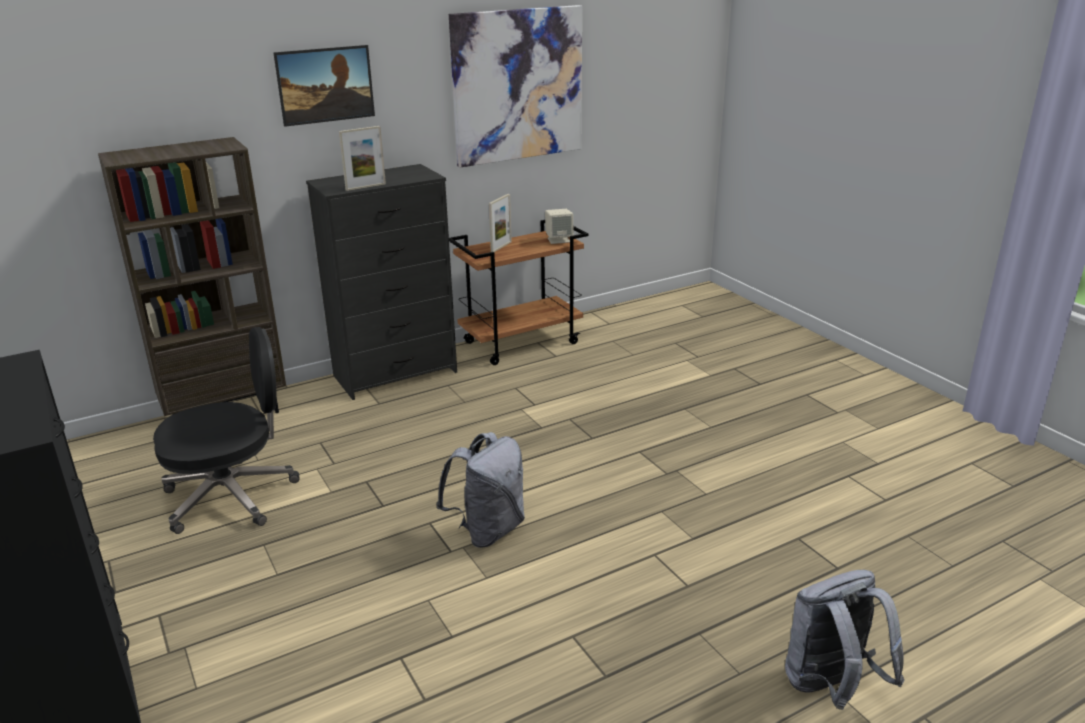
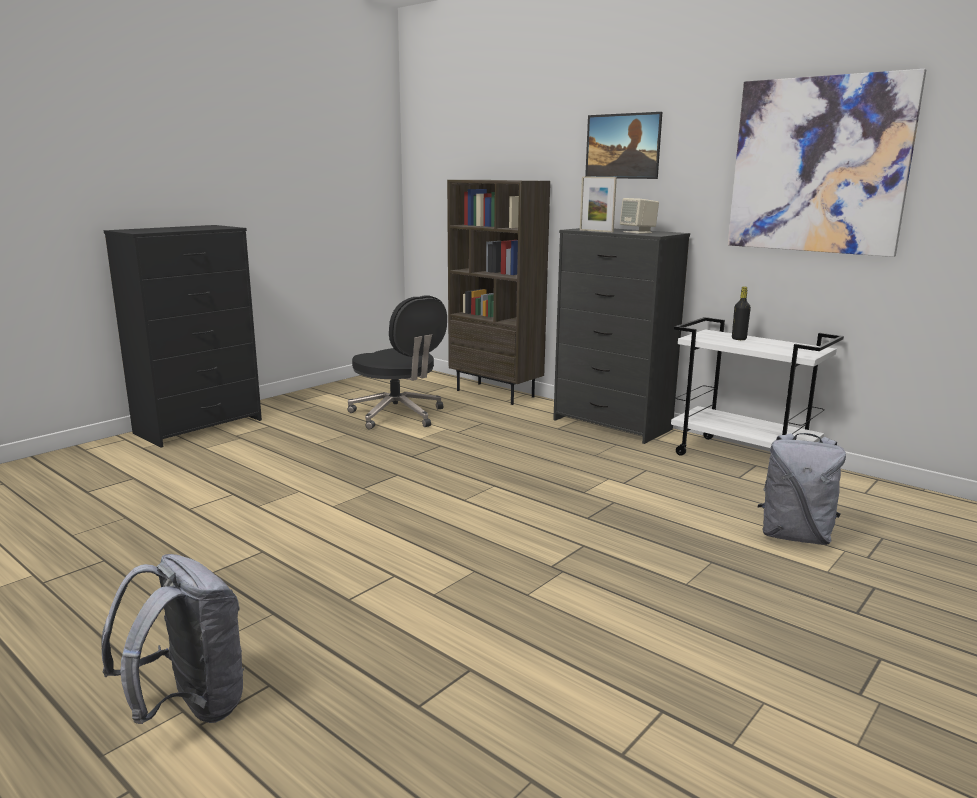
camera: 70 degrees right, 10 degrees down
grey backpack [436,432,525,548] -> grey backpack moved to [758,433,846,545]
brown cart [449,220,589,365] -> white cart [671,317,844,456]
picture frame [489,194,512,252] -> black bottle [732,287,751,340]
beige speaker [545,209,574,244] -> beige speaker moved to [620,198,659,234]

